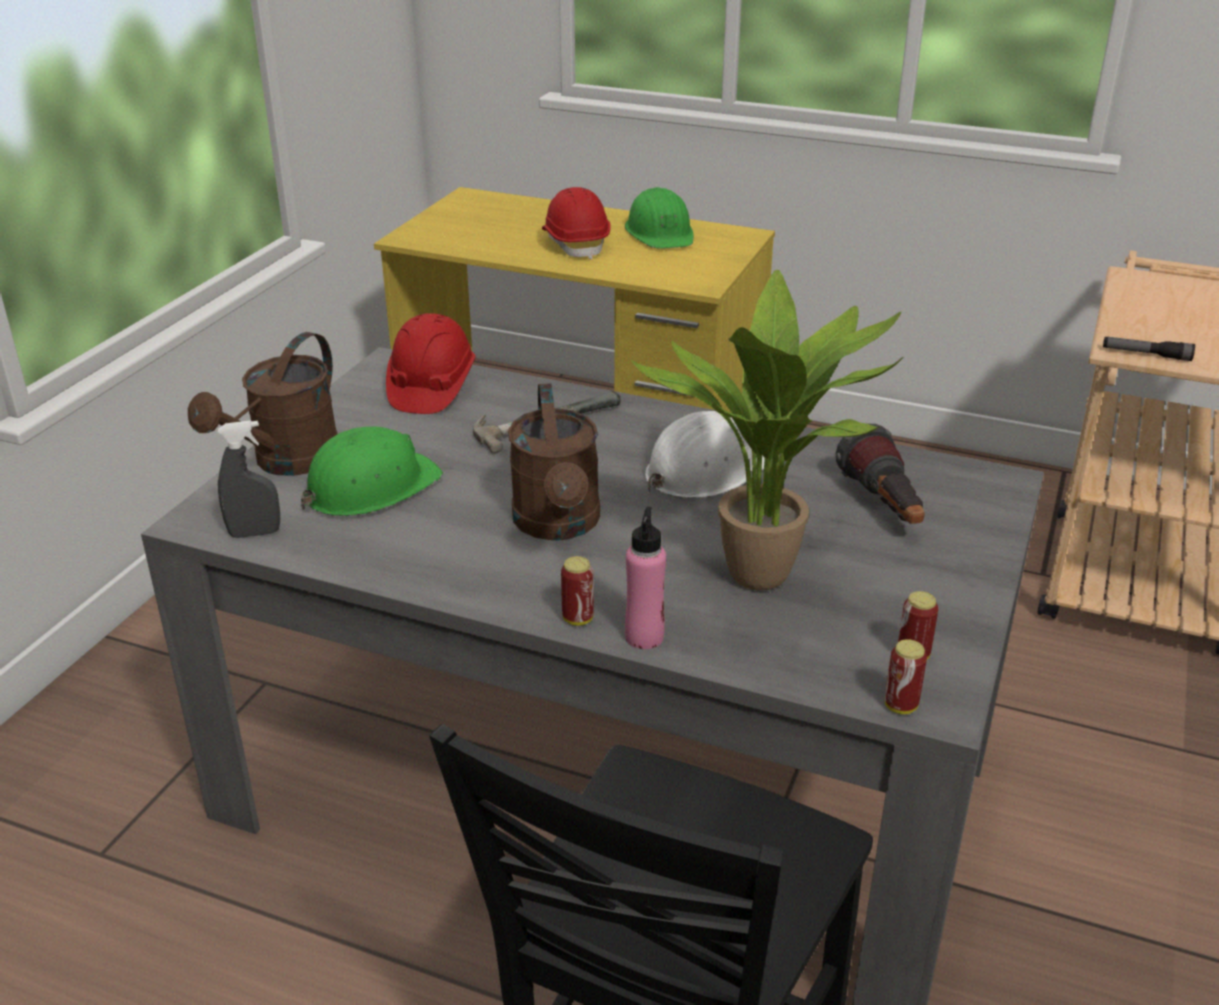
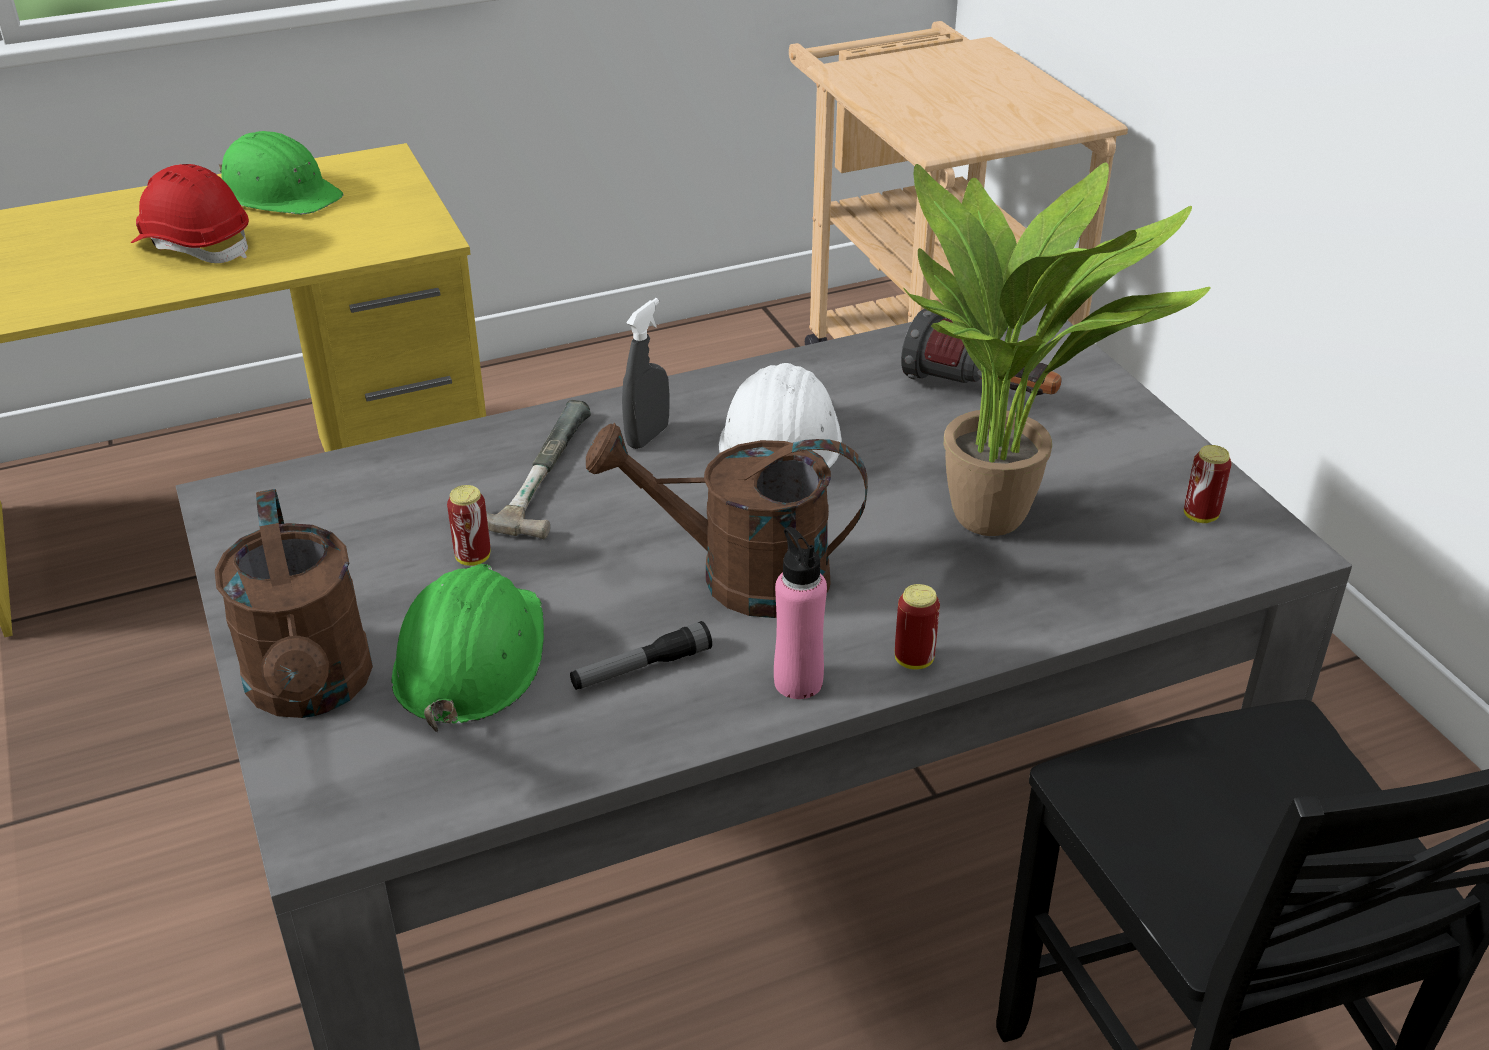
camera: 45 degrees left, 5 degrees up
grey spray bottle [218,420,280,538] -> grey spray bottle moved to [622,298,669,449]
red hard hat [386,313,475,414] -> none
brown watering can [508,383,600,541] -> brown watering can turned 150 degrees clockwise [586,423,868,618]
pink bottle [625,507,666,649] -> pink bottle moved to [774,527,827,699]
can [885,639,927,714] -> can moved to [447,485,490,566]
flashlight [1103,337,1195,361] -> flashlight moved to [570,621,712,690]

